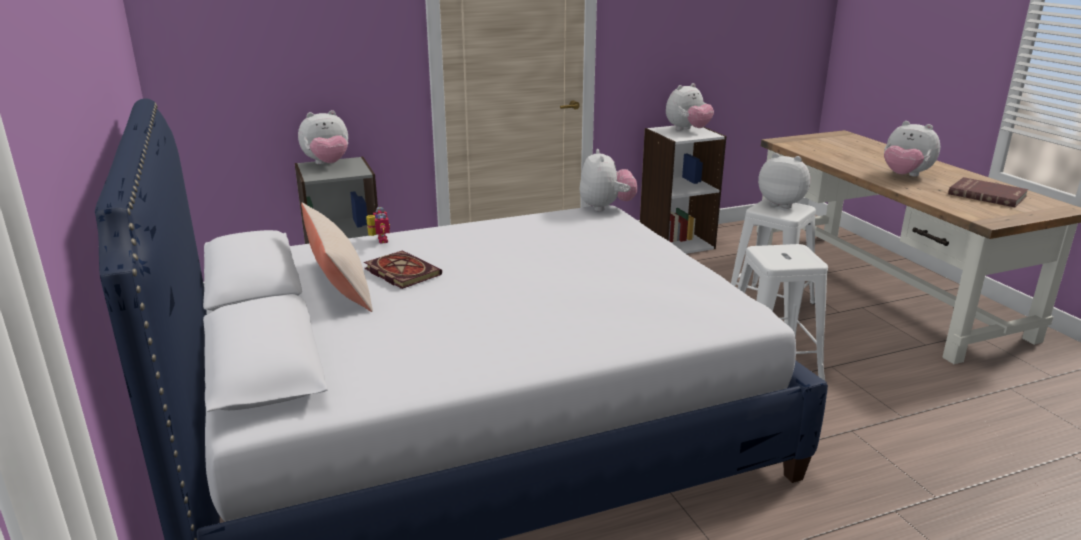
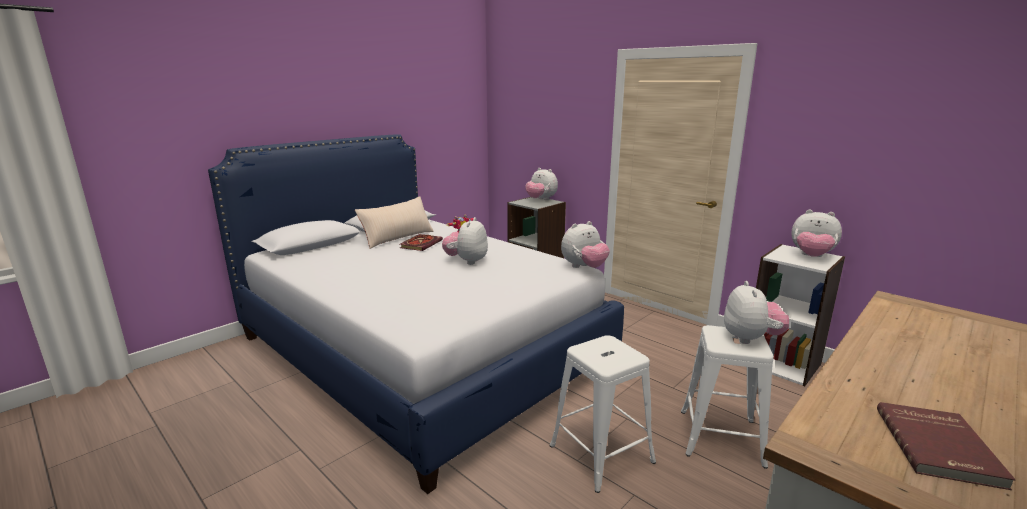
camera: 65 degrees right, 5 degrees down
plush toy [884,121,940,177] -> plush toy moved to [442,217,488,265]

